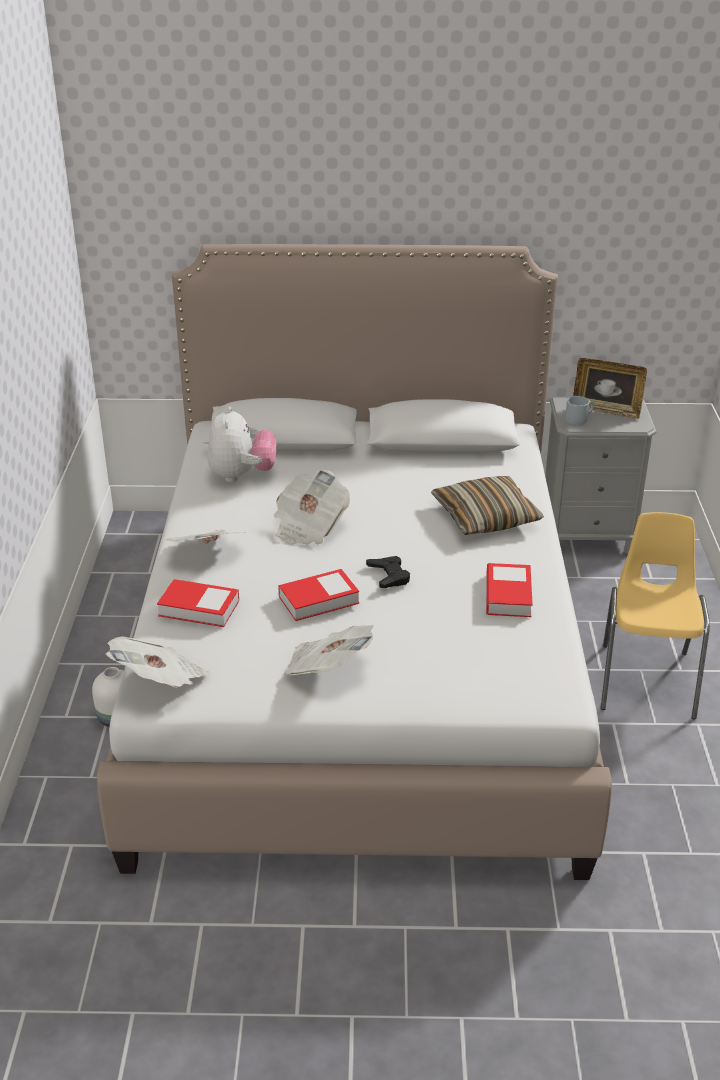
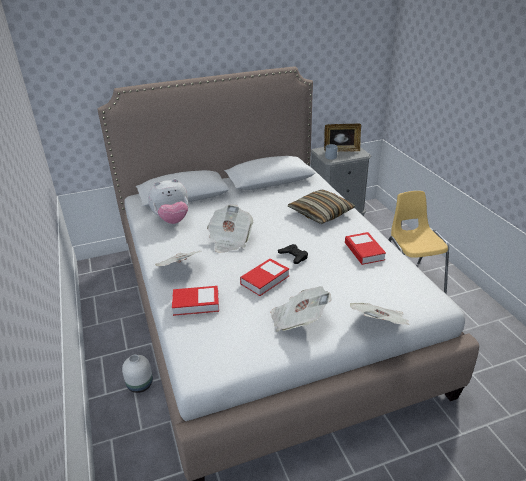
camera: 20 degrees left, 0 degrees up
newspaper [105,636,209,687] -> newspaper moved to [350,303,410,325]
plush toy [207,406,277,483] -> plush toy turned 90 degrees clockwise [148,178,188,224]

